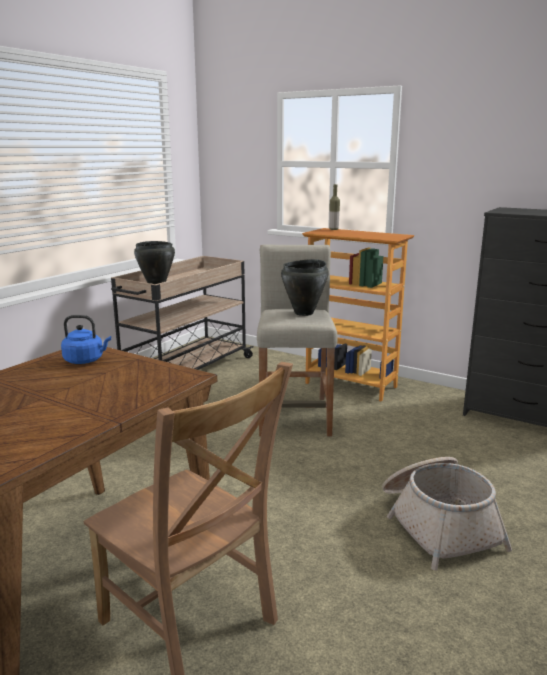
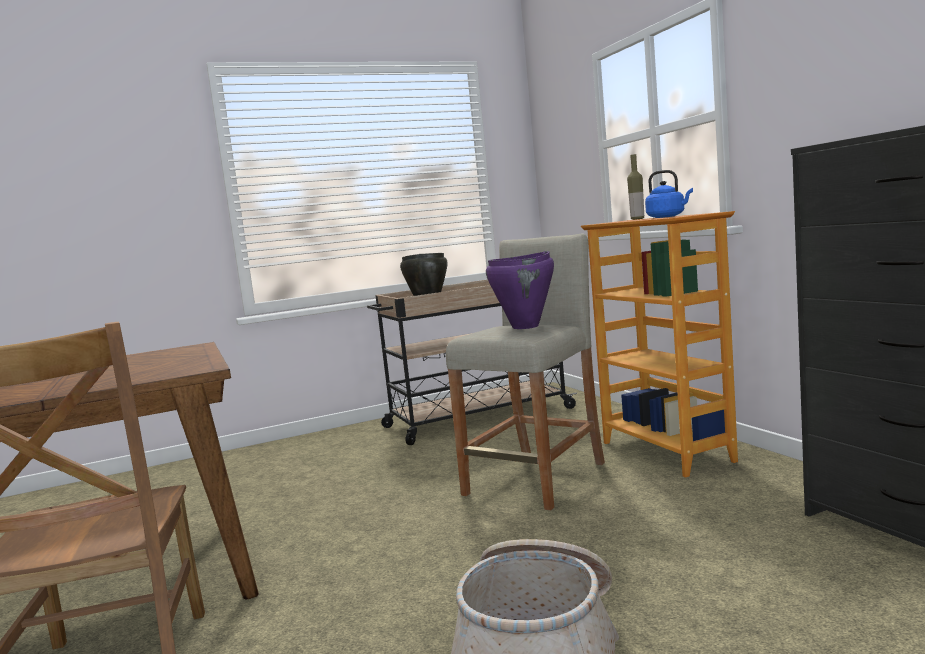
camera: 35 degrees right, 10 degrees down
blue kettle [61,315,111,364] -> blue kettle moved to [645,170,693,218]
black cooking pot [281,259,329,316] -> purple cooking pot [486,251,554,329]

